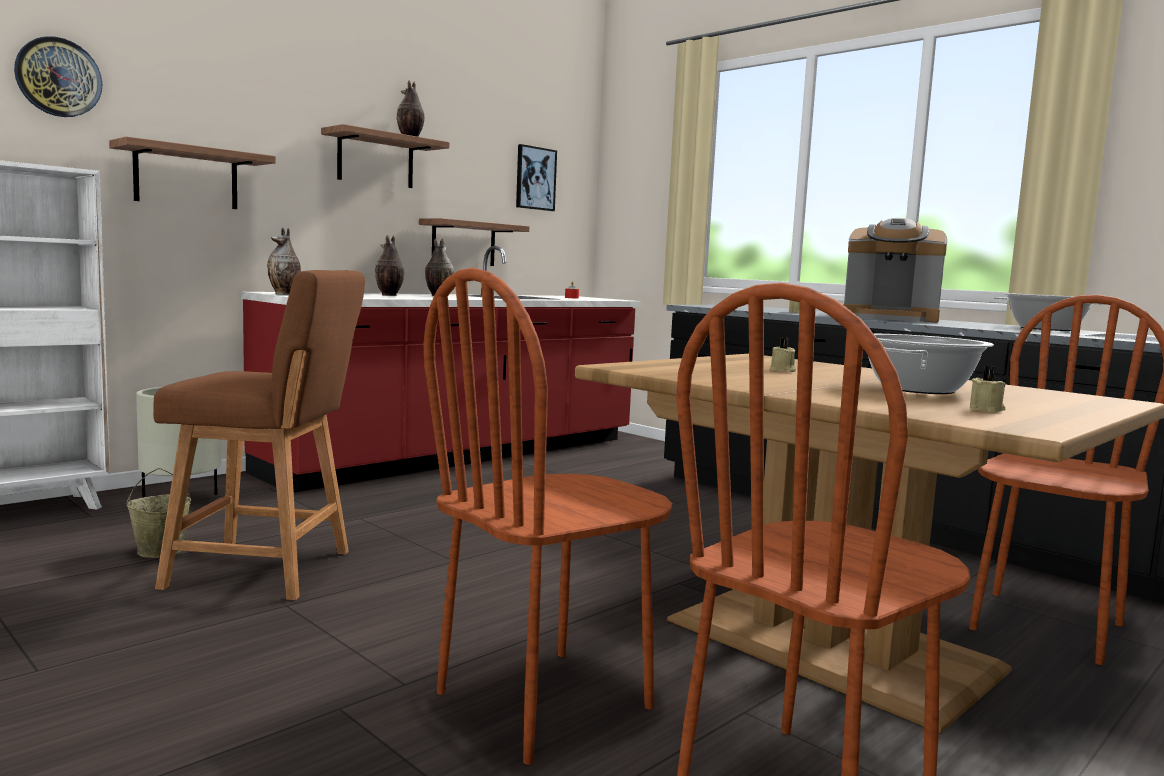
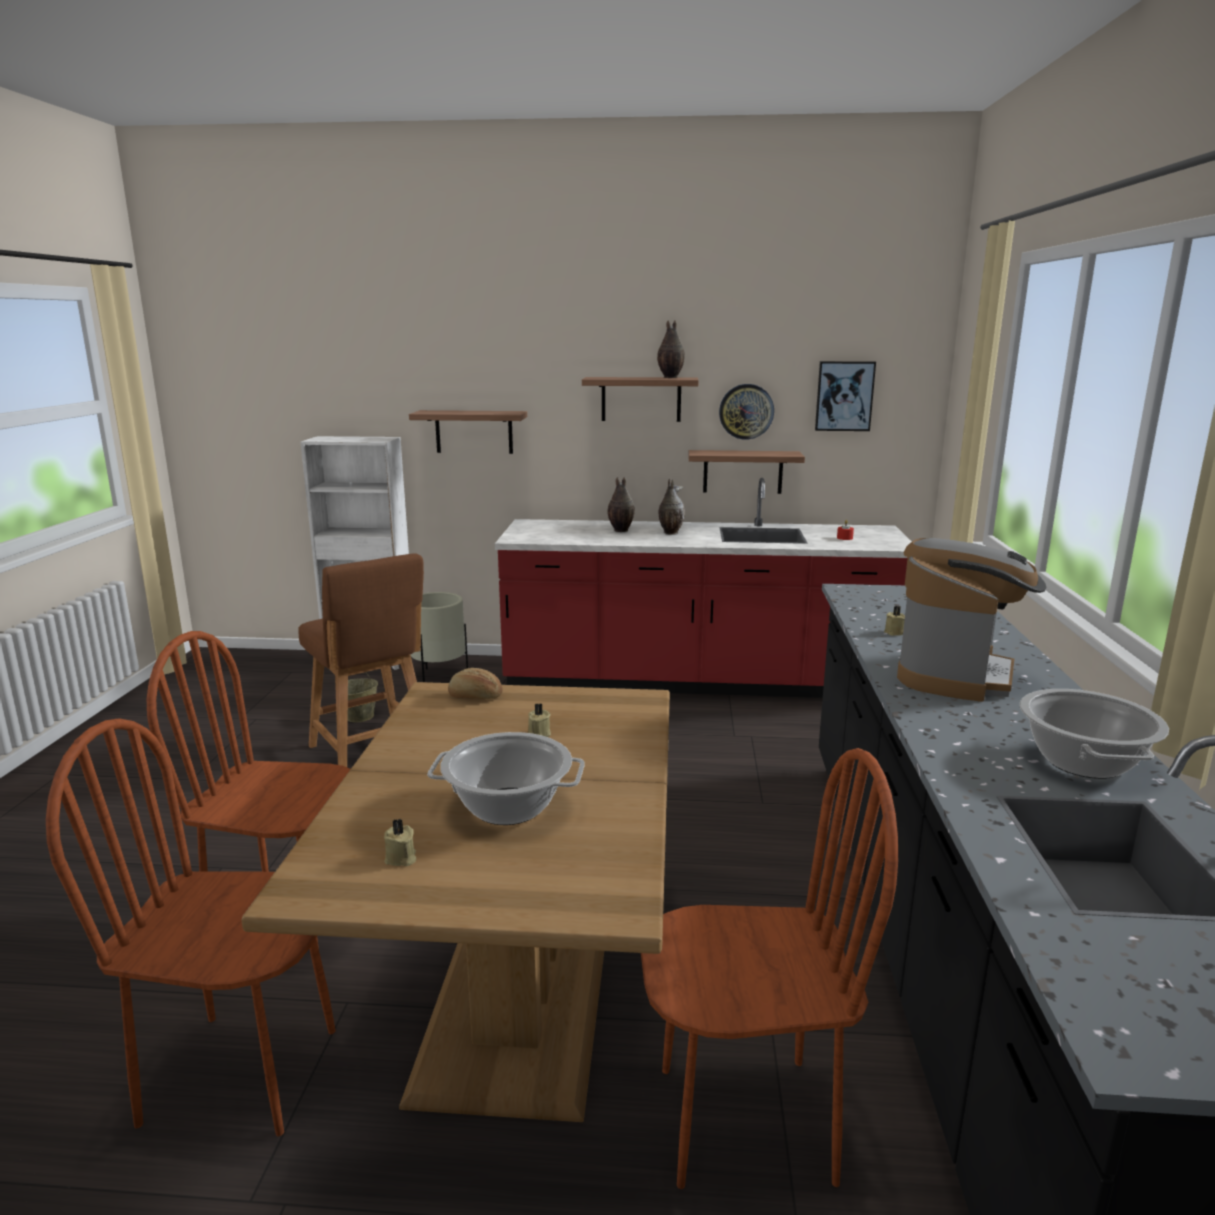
camera: 50 degrees right, 10 degrees up
wall clock [14,36,102,117] -> wall clock moved to [719,384,774,440]
vase [267,227,301,295] -> none
coffee machine [843,218,947,322] -> coffee machine turned 135 degrees counterclockwise [897,538,1046,702]
none -> bread [448,668,503,699]

